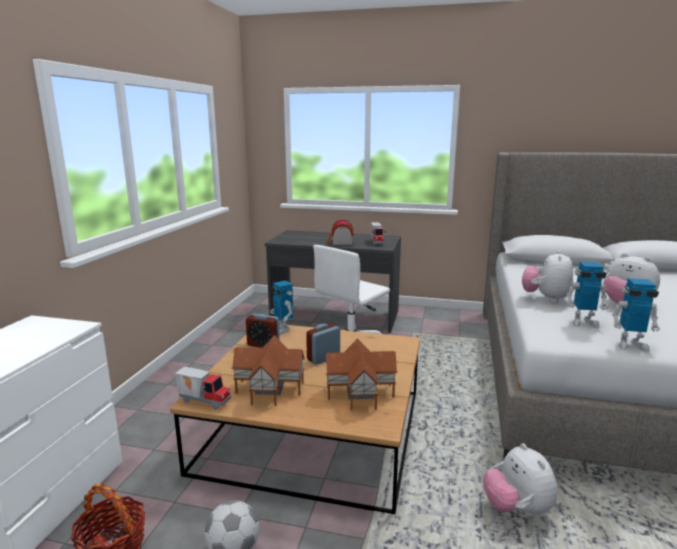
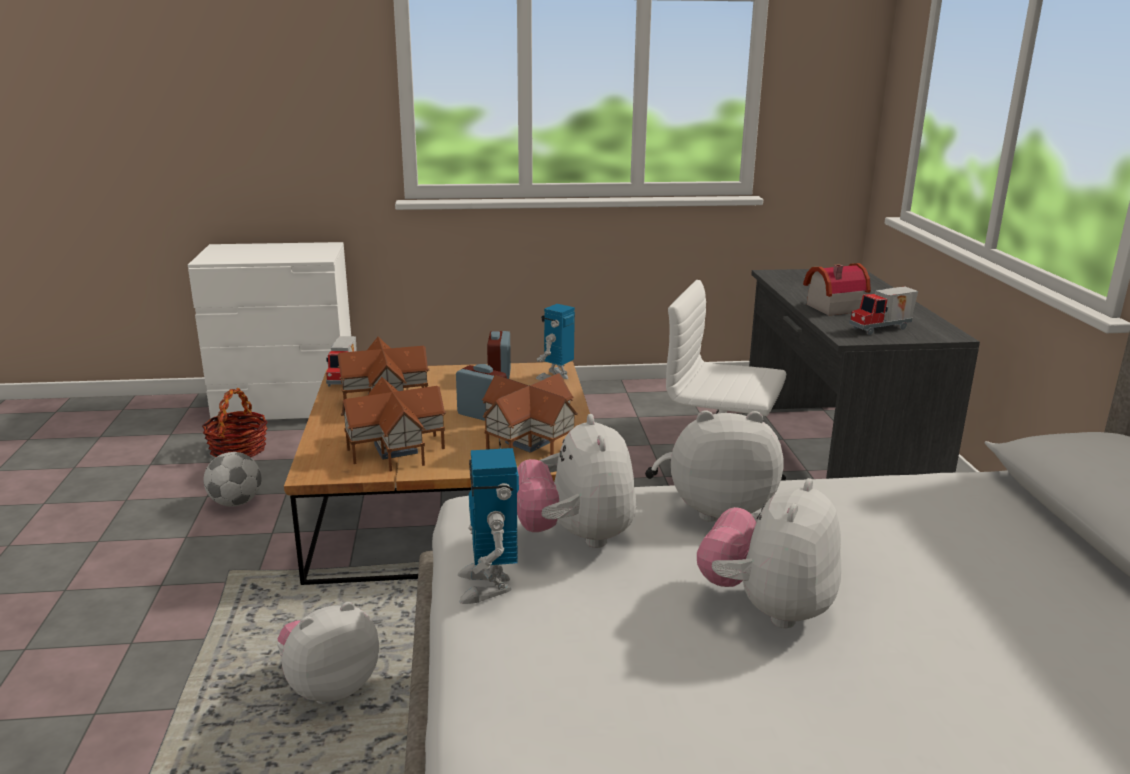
camera: 70 degrees right, 5 degrees up
toy robot [566,262,608,328] -> plush toy [517,414,636,548]
none -> toy house [482,373,578,455]

